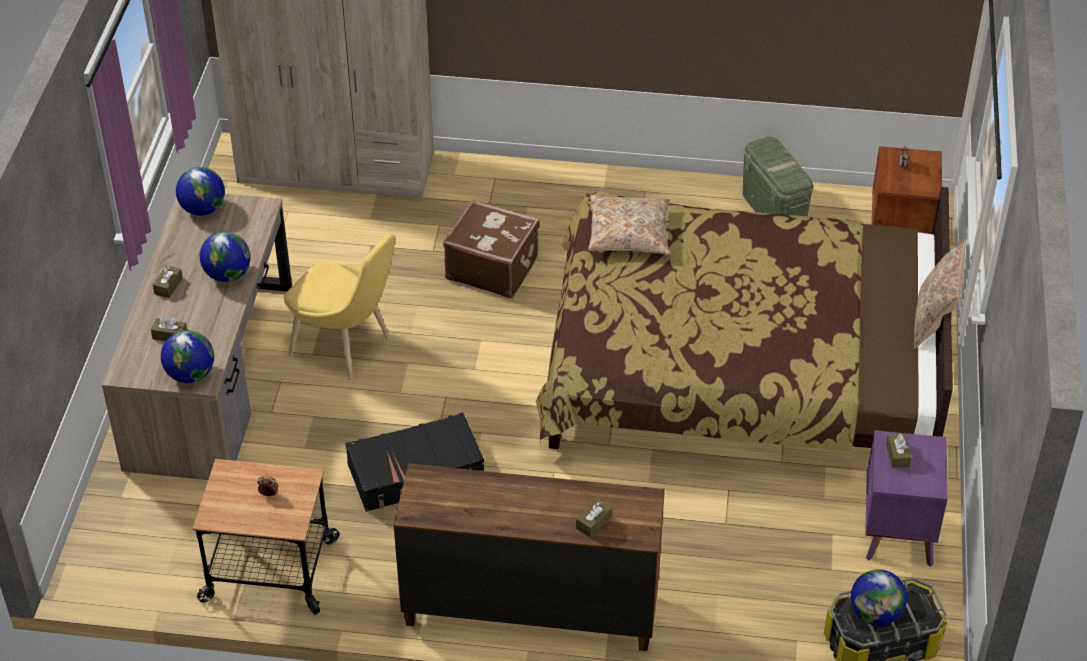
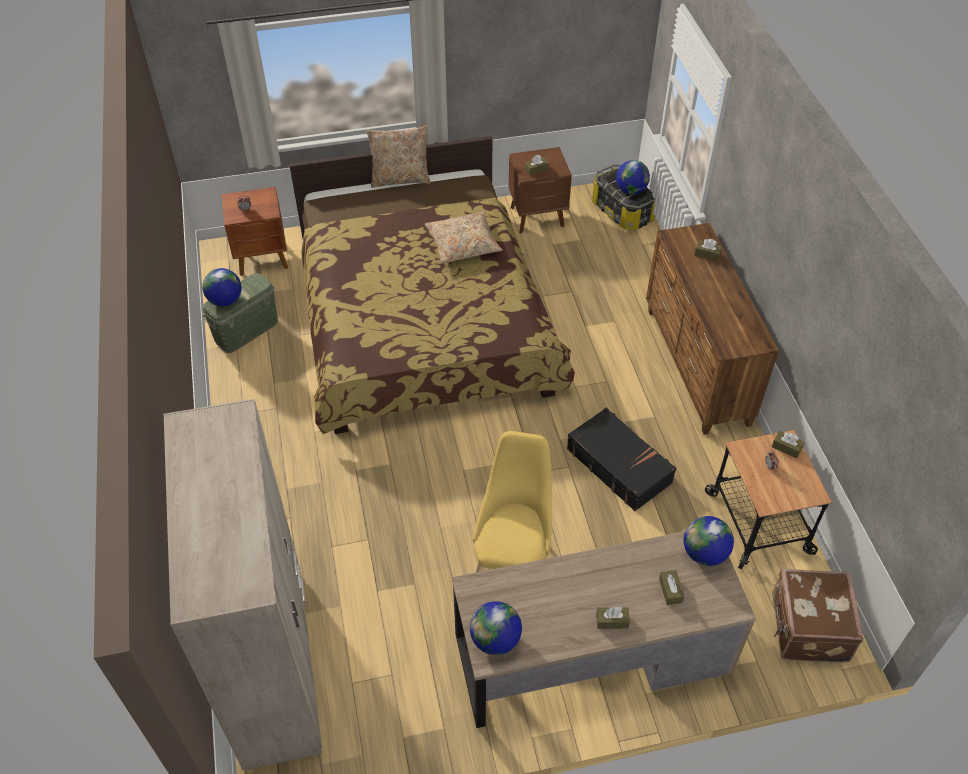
camera: 110 degrees left, 5 degrees up
globe [200,232,250,282] -> globe moved to [202,268,242,306]
brown suitcase [443,200,540,298] -> brown suitcase moved to [772,569,864,663]
beige pillow [588,194,670,255] -> beige pillow moved to [425,211,503,264]
purple nightstand [865,430,948,567] -> brown nightstand [509,147,572,234]
none -> brown tissue box [772,431,805,458]

